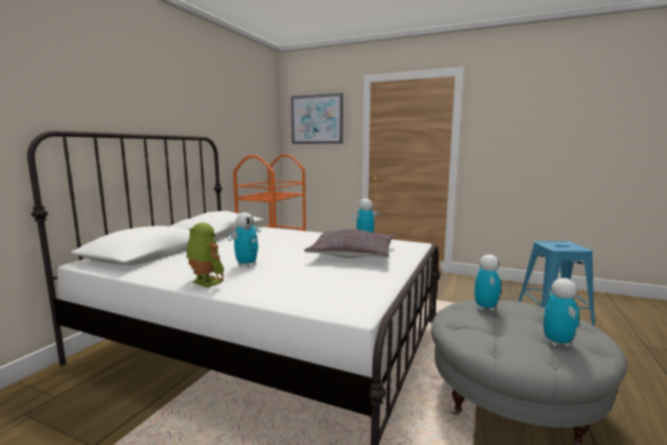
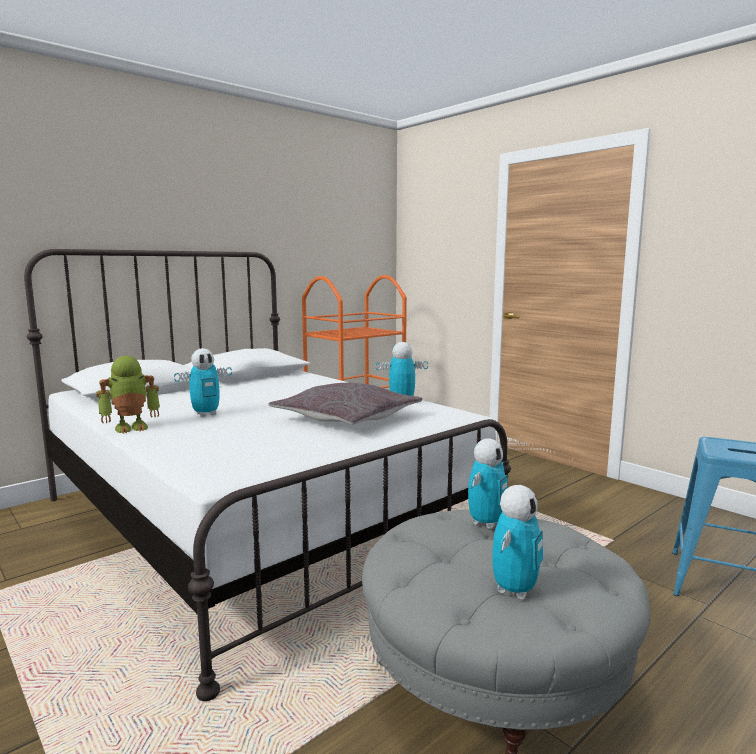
camera: 25 degrees right, 0 degrees up
toy robot [186,223,224,288] -> toy robot turned 90 degrees clockwise [96,356,160,434]
picture [291,93,343,144] -> none

